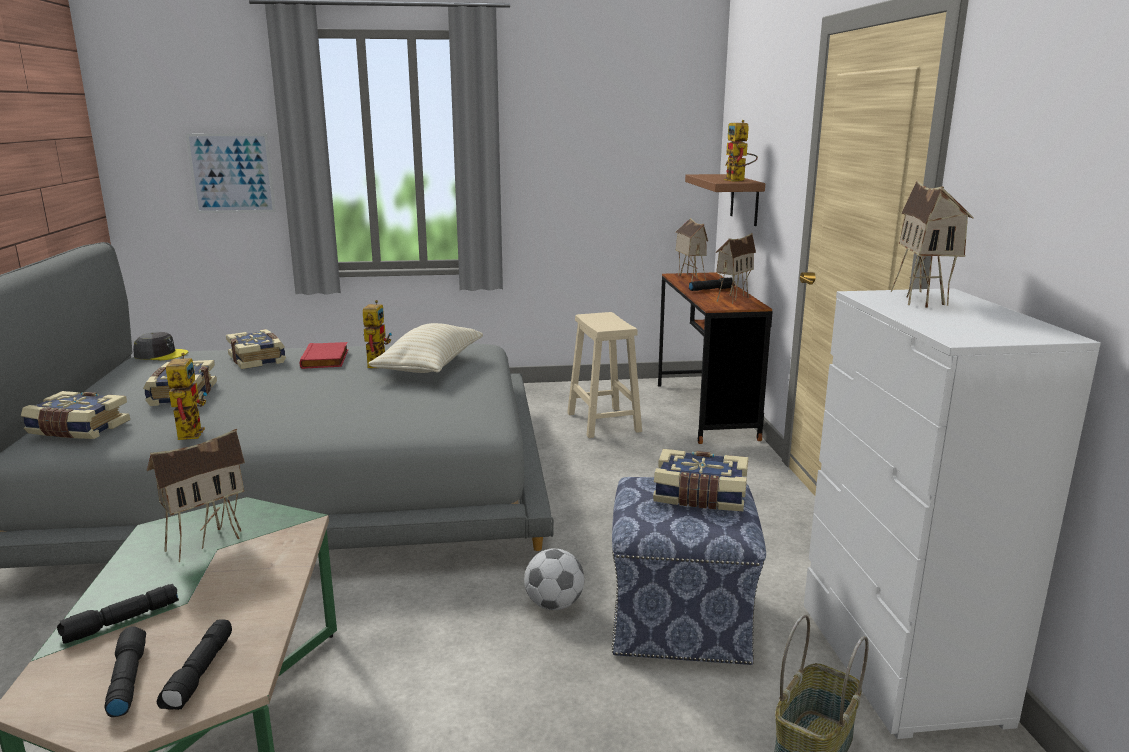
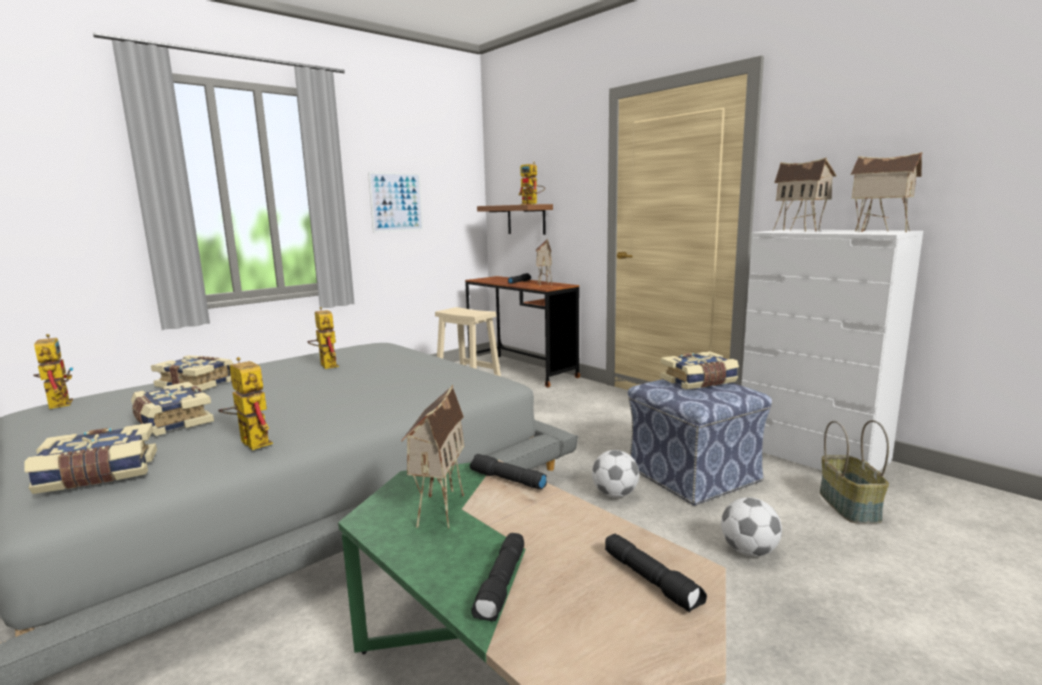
camera: 35 degrees left, 5 degrees down
black flashlight [105,626,146,717] -> black flashlight moved to [470,454,547,489]
grey cap [133,332,188,360] -> toy robot [33,334,74,409]
picture [186,133,276,213] -> picture moved to [368,172,423,233]
red book [300,342,348,369] -> none
beige pillow [368,323,483,373] -> none
toy house [676,218,708,282] -> toy house moved to [851,152,922,232]
none -> football [721,497,782,557]

